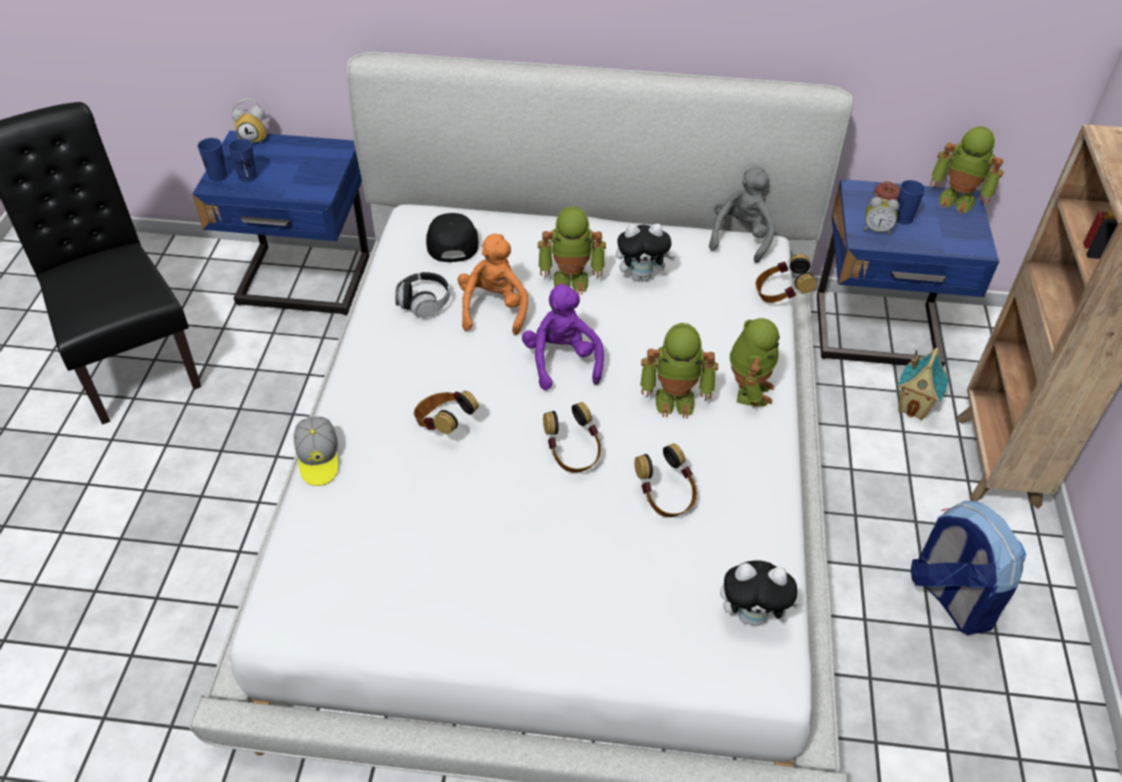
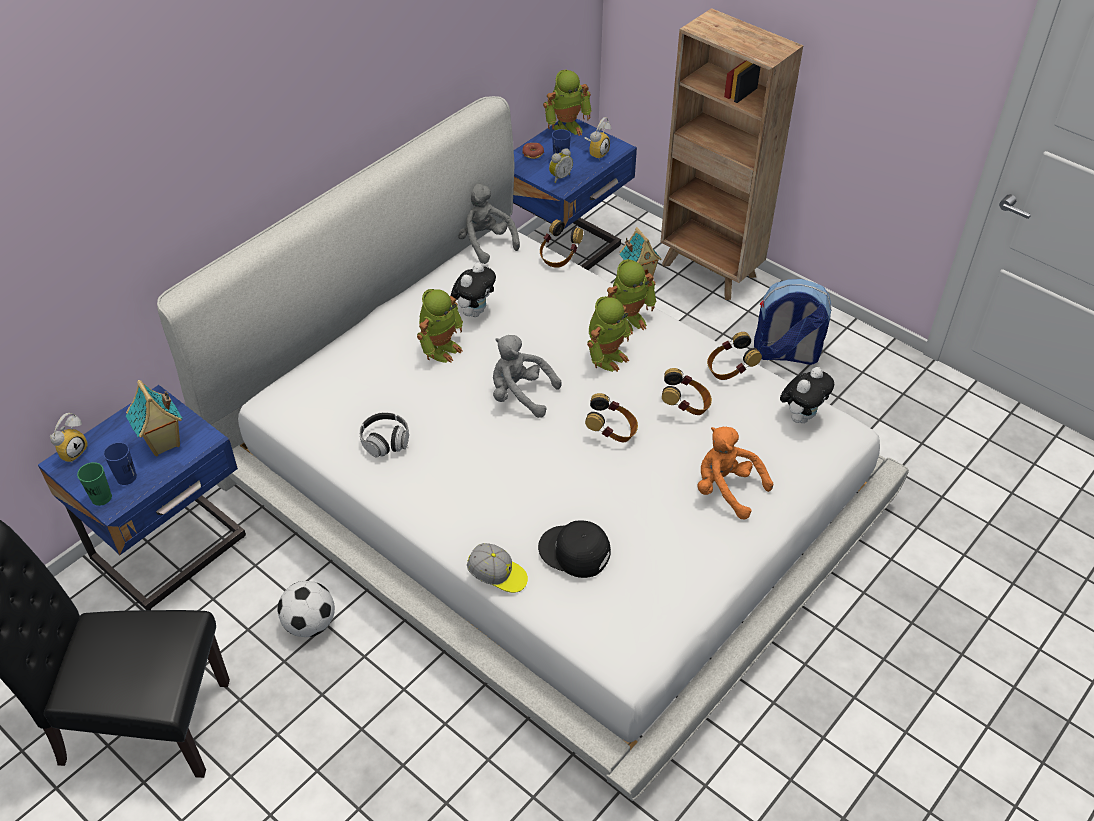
camera: 55 degrees left, 0 degrees up
blue cup [197,138,227,181] -> green cup [77,462,112,506]
headphones [414,391,479,434] -> headphones moved to [707,332,762,380]
black cap [426,213,478,262] -> black cap moved to [538,520,611,578]
orange plush toy [458,234,528,335] -> orange plush toy moved to [697,427,773,520]
purple plush toy [522,284,604,390] -> grey plush toy [493,335,561,418]
toy robot [730,318,780,408] -> toy robot turned 105 degrees clockwise [605,259,656,335]
none -> toy house [126,380,183,456]
none -> football [277,581,335,637]
none -> alarm clock [584,117,611,160]

